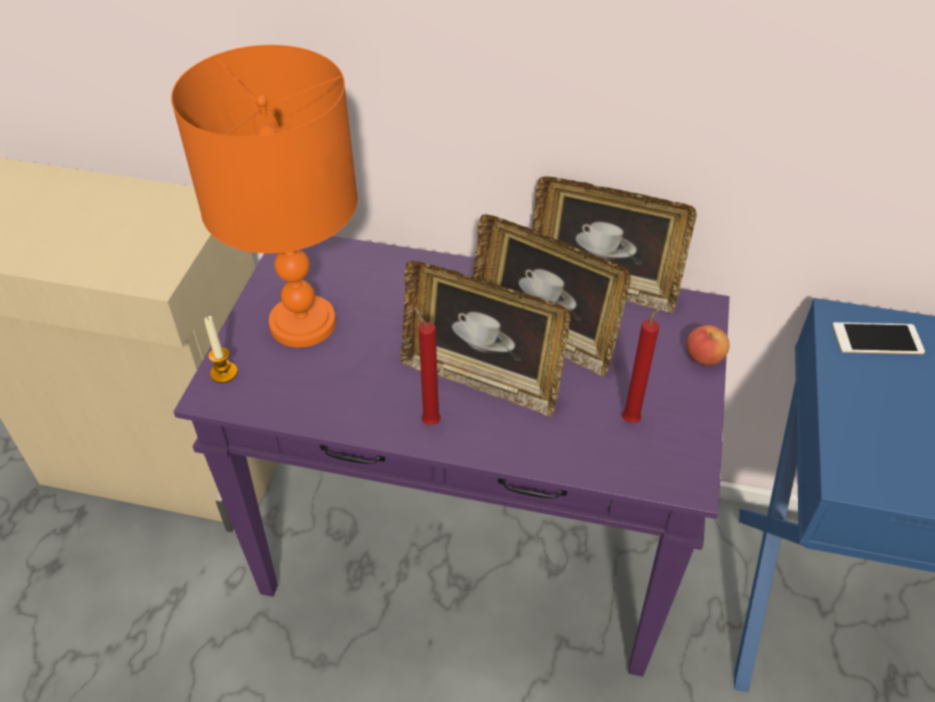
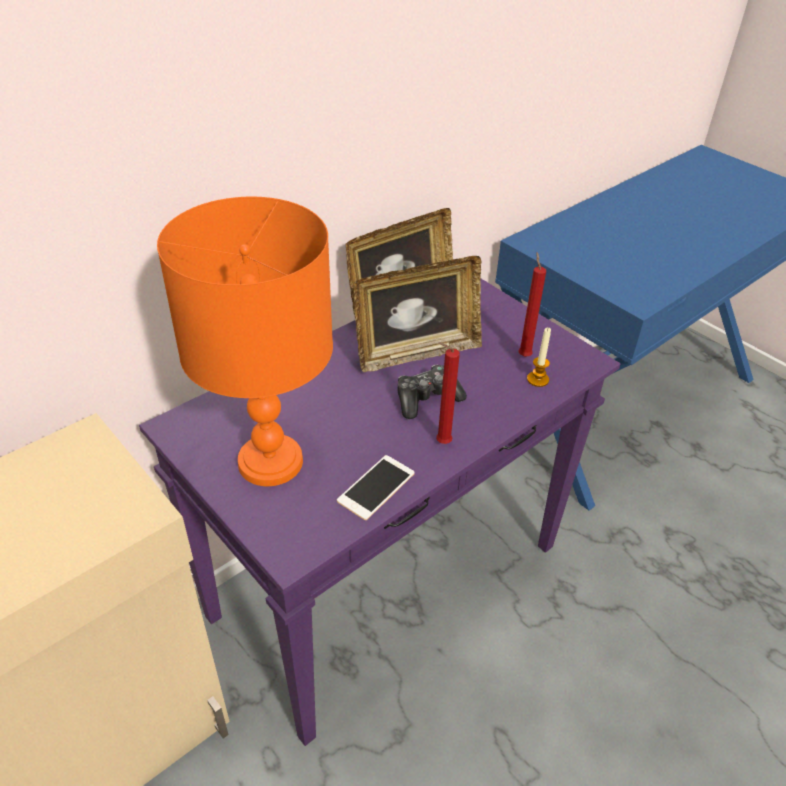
camera: 55 degrees left, 5 degrees down
candle [204,316,238,383] -> candle moved to [527,328,551,387]
picture frame [401,261,571,418] -> game controller [398,364,467,419]
apple [686,325,730,366] -> none
phone [832,322,925,354] -> phone moved to [337,455,415,520]

